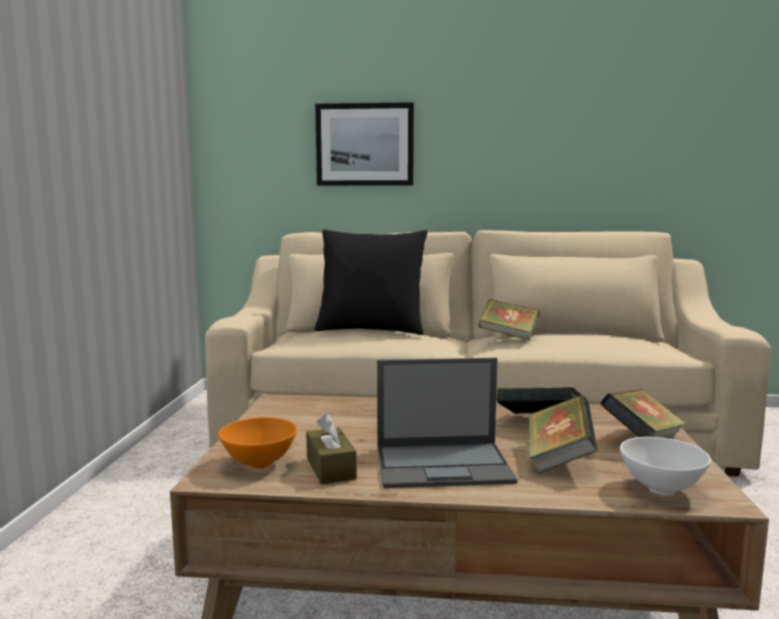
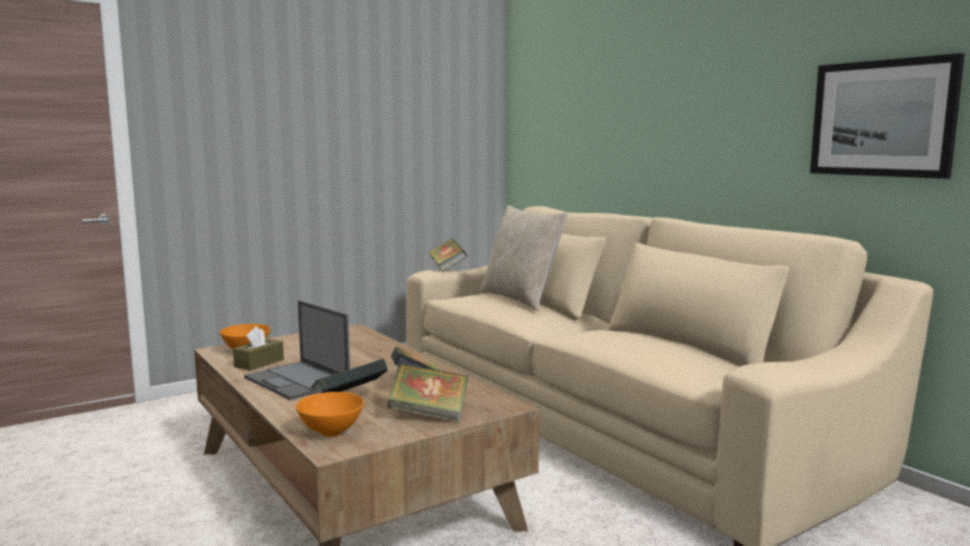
camera: 50 degrees right, 0 degrees up
picture [315,102,414,186] -> picture moved to [810,53,965,179]
black pillow [315,230,428,335] -> beige pillow [480,205,568,311]
book [479,299,540,341] -> book moved to [428,239,467,272]
white bowl [620,437,711,495] -> orange bowl [296,392,364,437]

